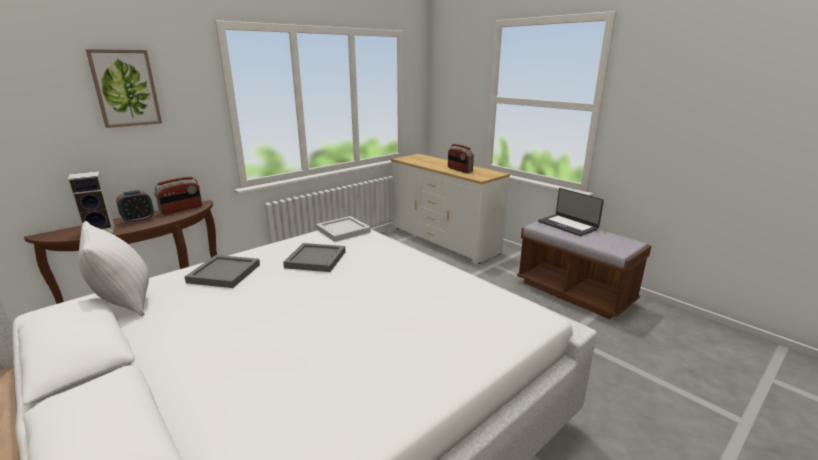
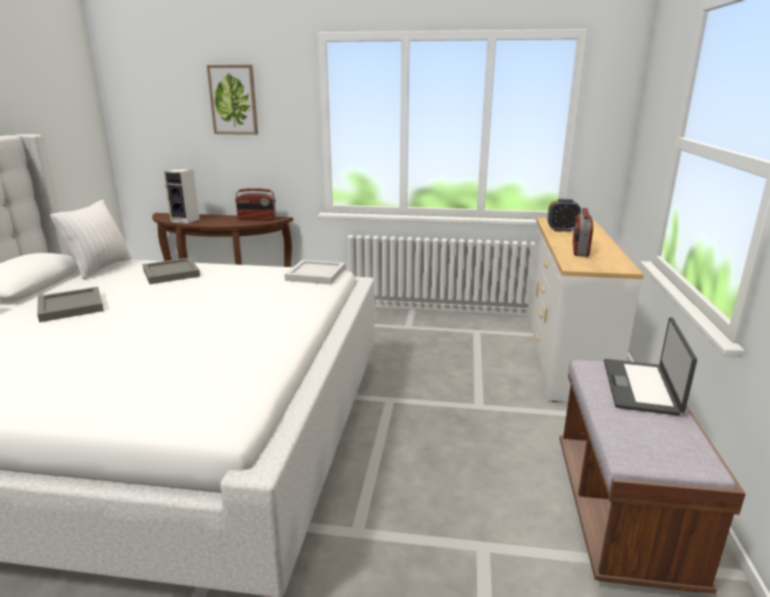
camera: 50 degrees right, 0 degrees up
alarm clock [116,190,154,223] -> alarm clock moved to [548,199,581,232]
grey tray [283,243,346,272] -> grey tray moved to [37,287,104,322]

